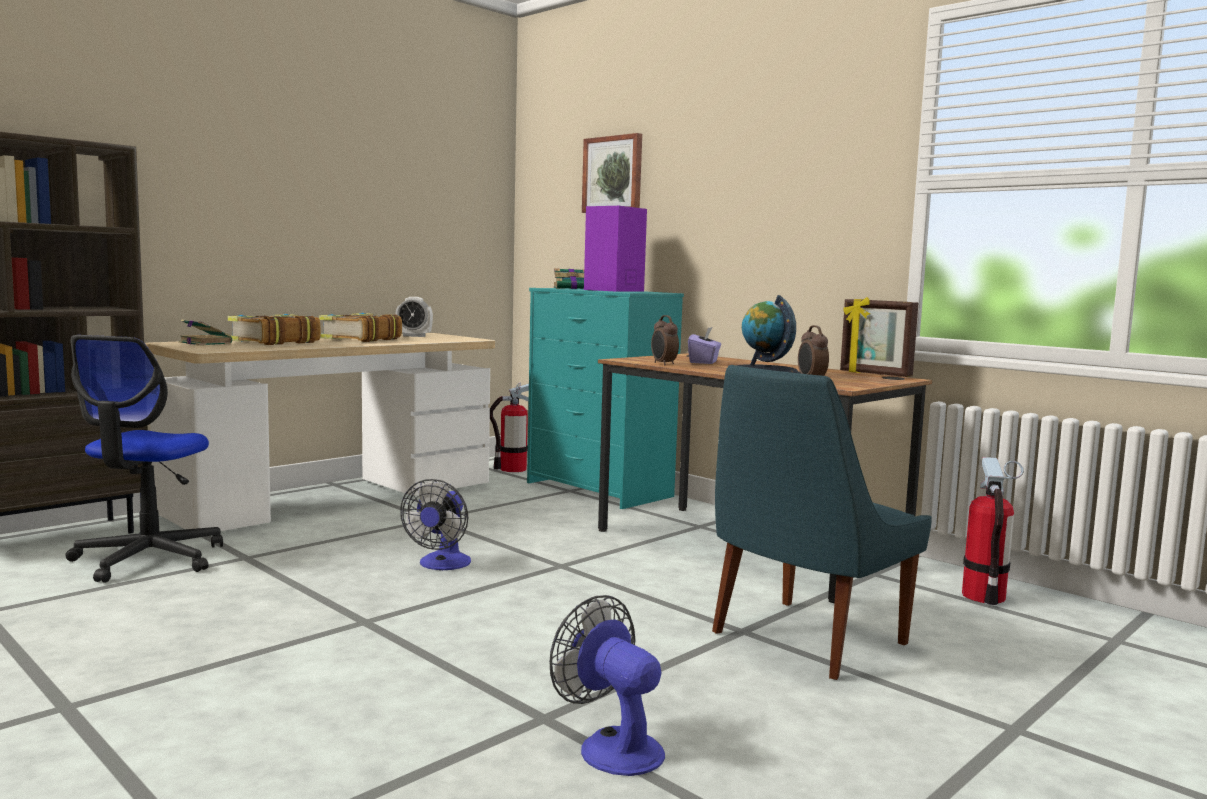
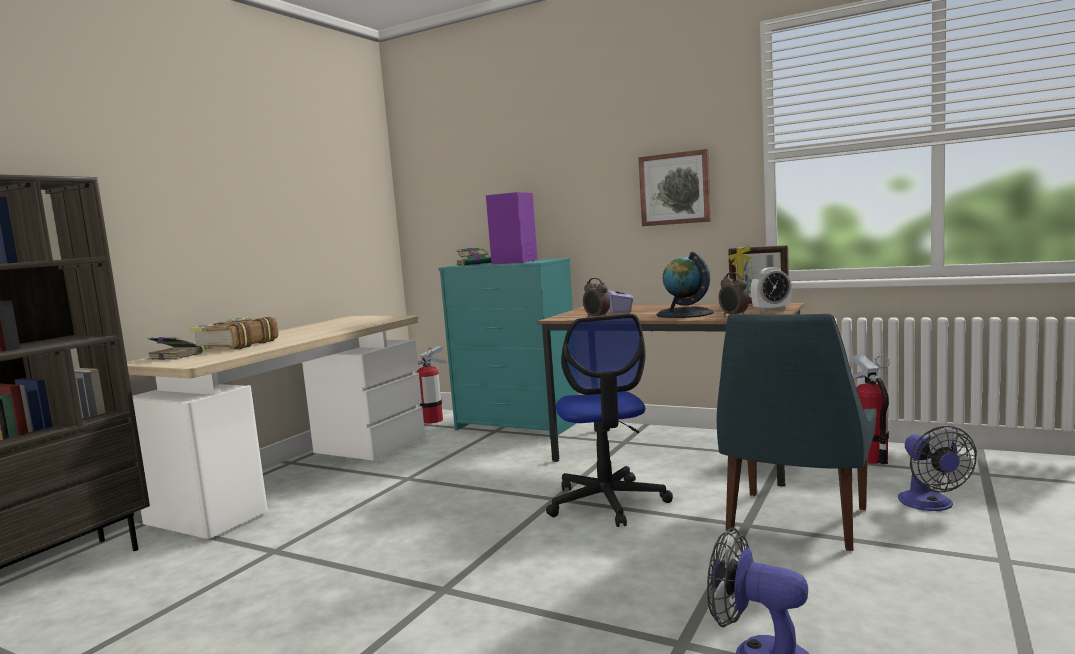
camera: 15 degrees left, 0 degrees up
office chair [65,335,223,583] -> office chair moved to [546,314,673,527]
book [319,313,402,342] -> none
alarm clock [395,297,433,337] -> alarm clock moved to [751,267,792,312]
fan [400,479,471,570] -> fan moved to [898,426,977,511]
picture [582,133,642,213] -> picture moved to [638,149,711,226]

